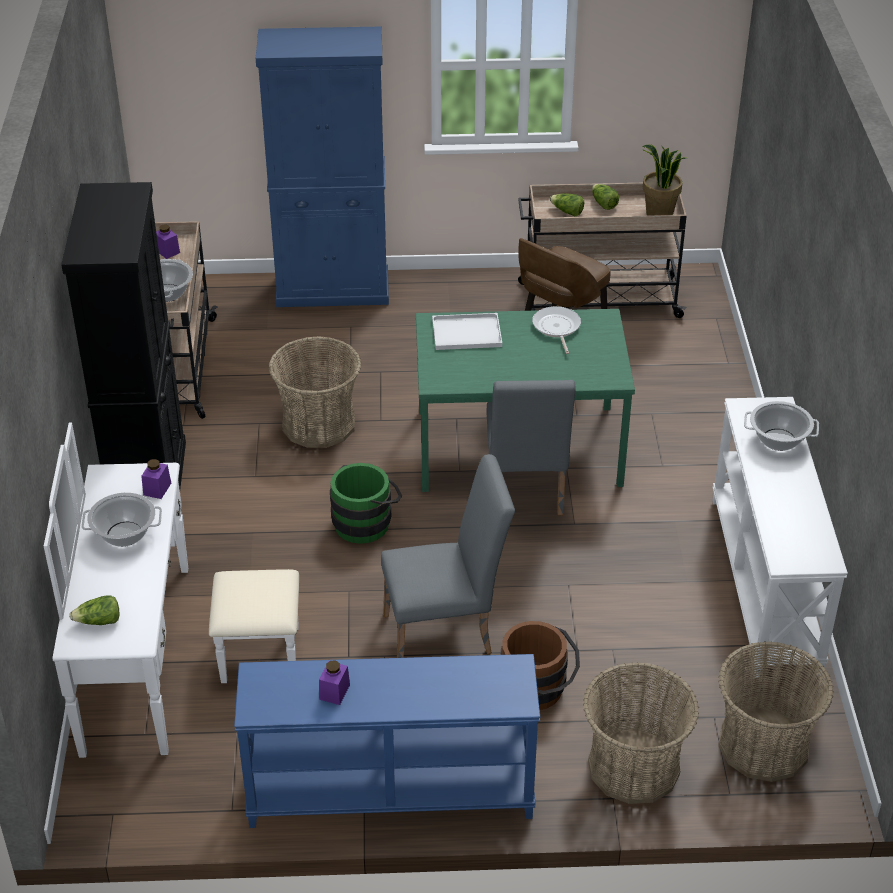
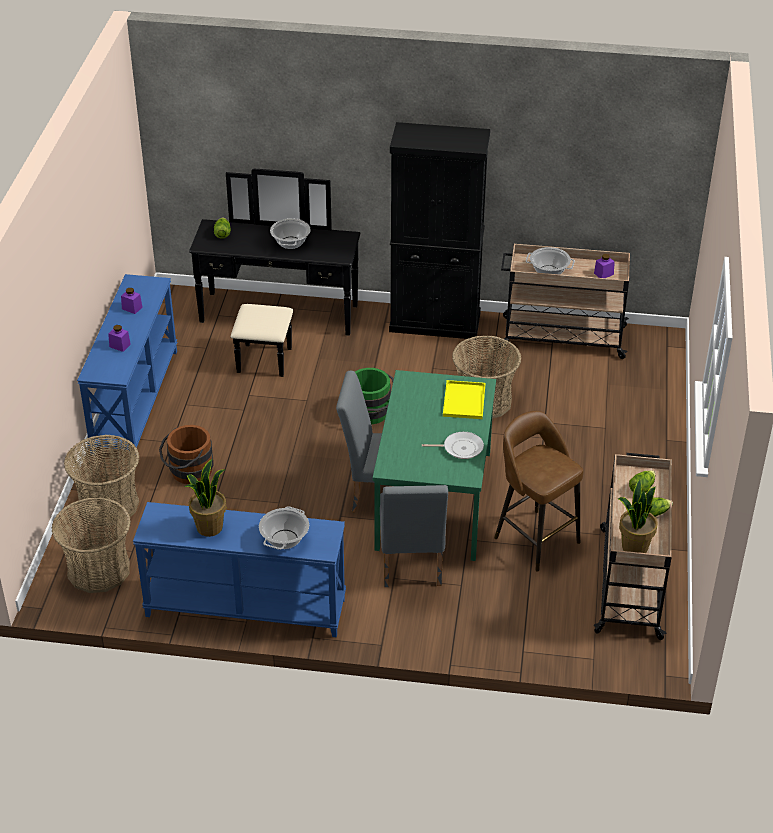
camera: 100 degrees right, 0 degrees up
white dresser [44,422,299,758] -> black dresser [189,169,360,377]
purple jar [141,459,171,499] -> purple jar moved to [108,325,131,352]
blue cabinet [256,27,389,307] -> none
grey chair [381,454,515,658] -> grey chair moved to [380,485,448,587]
white tray [432,313,502,350] -> yellow tray [443,380,486,419]
white console table [712,397,848,677] -> blue console table [133,502,346,637]
none -> potted plant [184,459,226,537]

